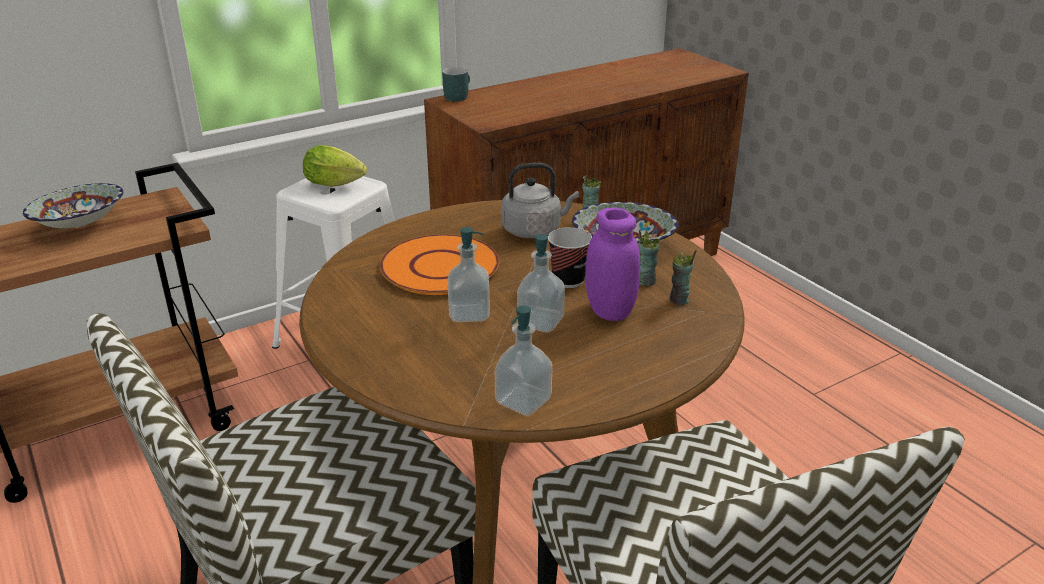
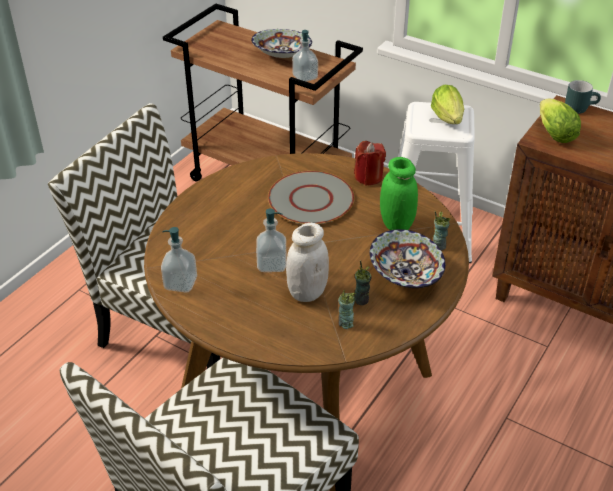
camera: 65 degrees right, 10 degrees up
orange plate [380,234,499,295] -> grey plate [268,171,355,225]
soap dispenser [448,227,490,322] -> soap dispenser moved to [292,30,318,82]
grey kettle [501,163,579,238] -> green jar [380,157,418,230]
cup [548,227,592,288] -> none
purple jar [585,207,640,321] -> white jar [286,223,329,302]
none -> red candle [354,141,386,185]
none -> lettuce [540,99,581,143]

